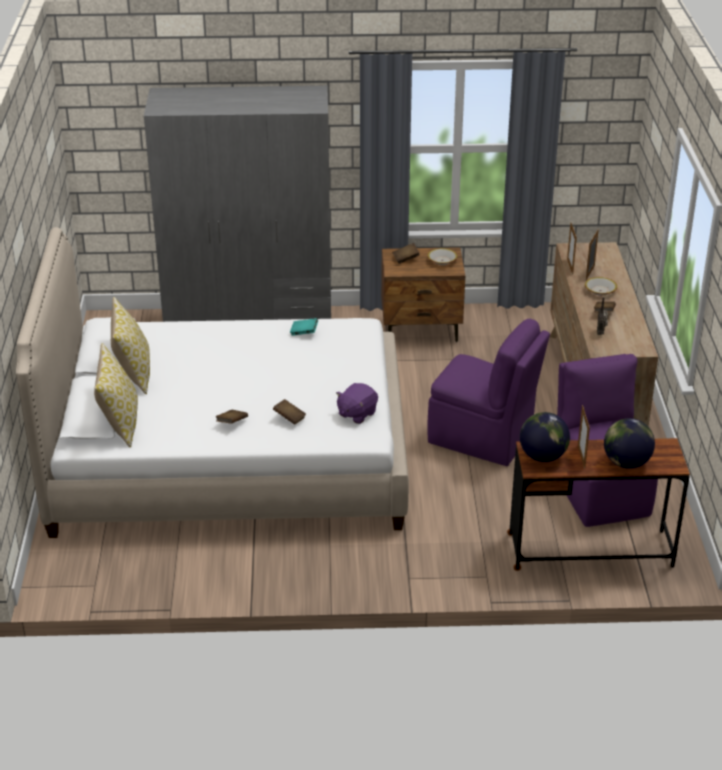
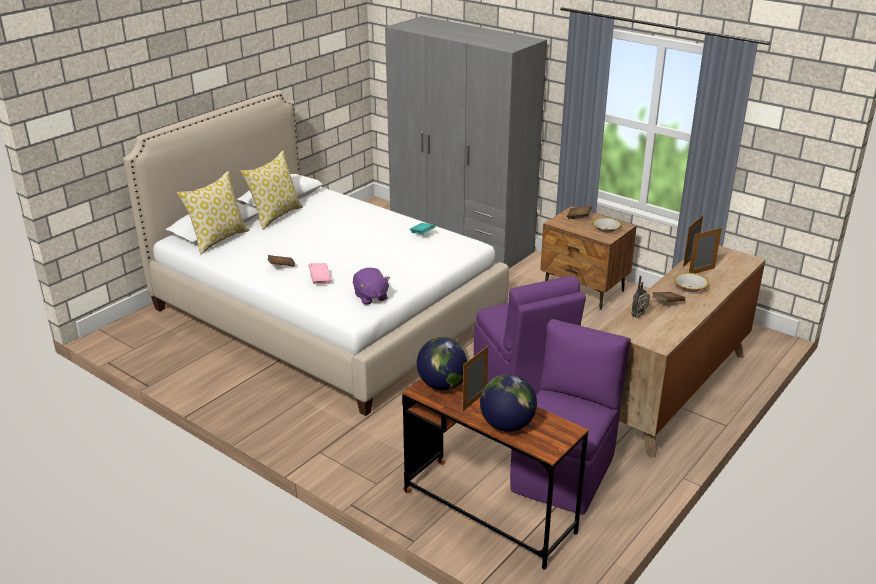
camera: 40 degrees right, 5 degrees down
brown book [273,399,306,425] -> pink book [309,263,331,284]
purple plush toy [336,383,378,424] -> purple plush toy turned 105 degrees counterclockwise [353,268,390,305]

